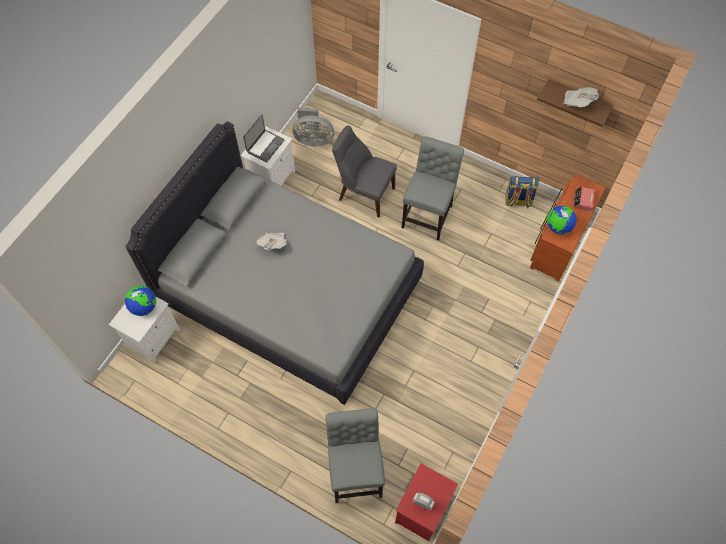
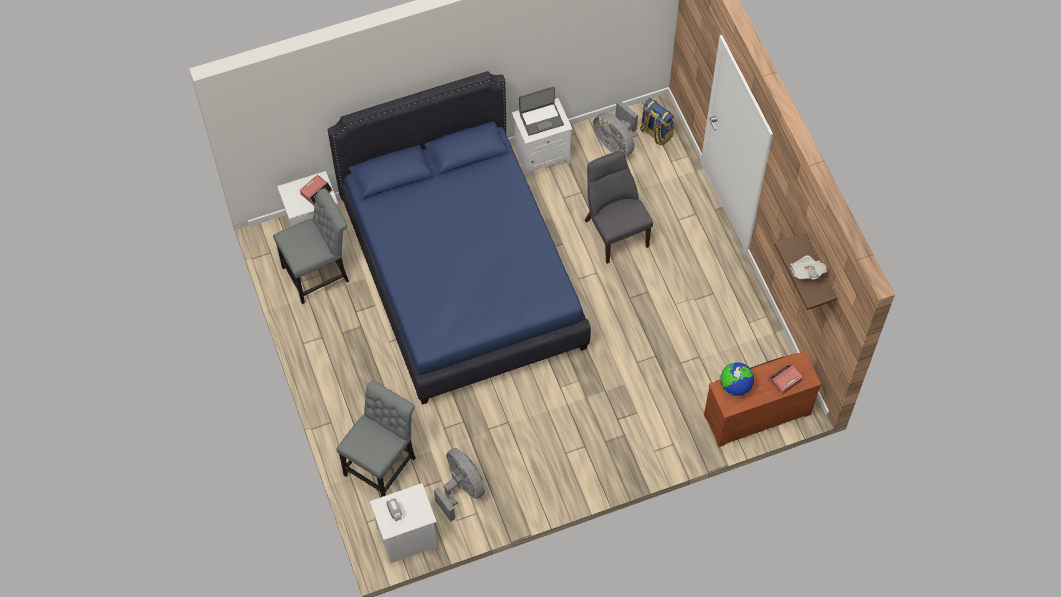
camera: 40 degrees right, 0 degrees up
globe [125,286,156,316] -> alarm clock [300,175,332,205]
grey bed [126,122,424,405] -> blue bed [328,71,591,405]
newspaper [257,233,287,250] -> none
red nightstand [395,464,458,541] -> white nightstand [370,483,437,563]
grey chair [401,136,464,240] -> grey chair moved to [273,189,349,304]
backpack [505,176,539,208] -> backpack moved to [640,98,674,146]
none -> grey fan [434,448,485,522]

